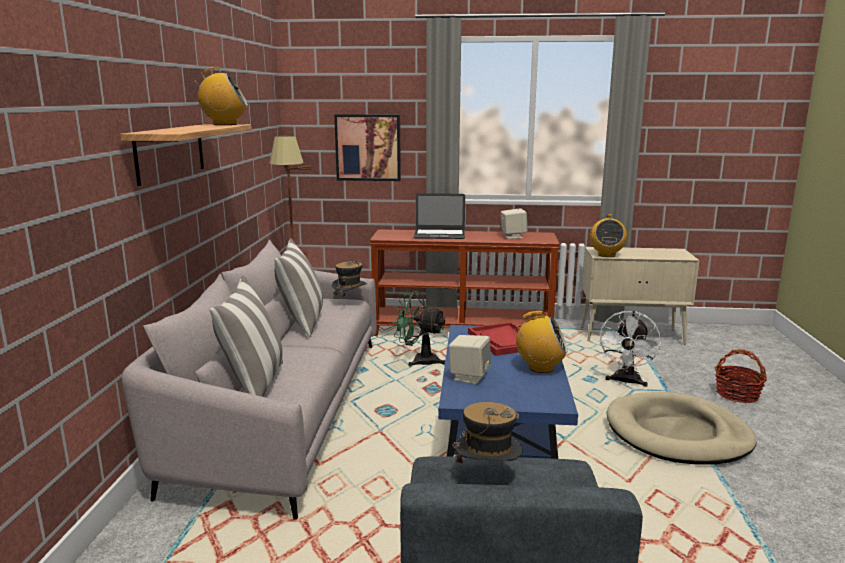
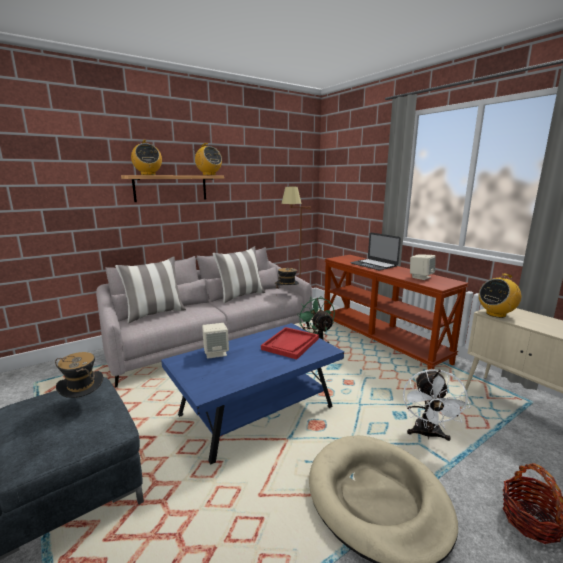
camera: 50 degrees right, 0 degrees up
picture [334,114,401,181] -> none
radio [515,311,568,373] -> radio moved to [131,140,162,175]
white fan [598,311,661,387] -> white fan turned 60 degrees counterclockwise [403,369,470,441]

